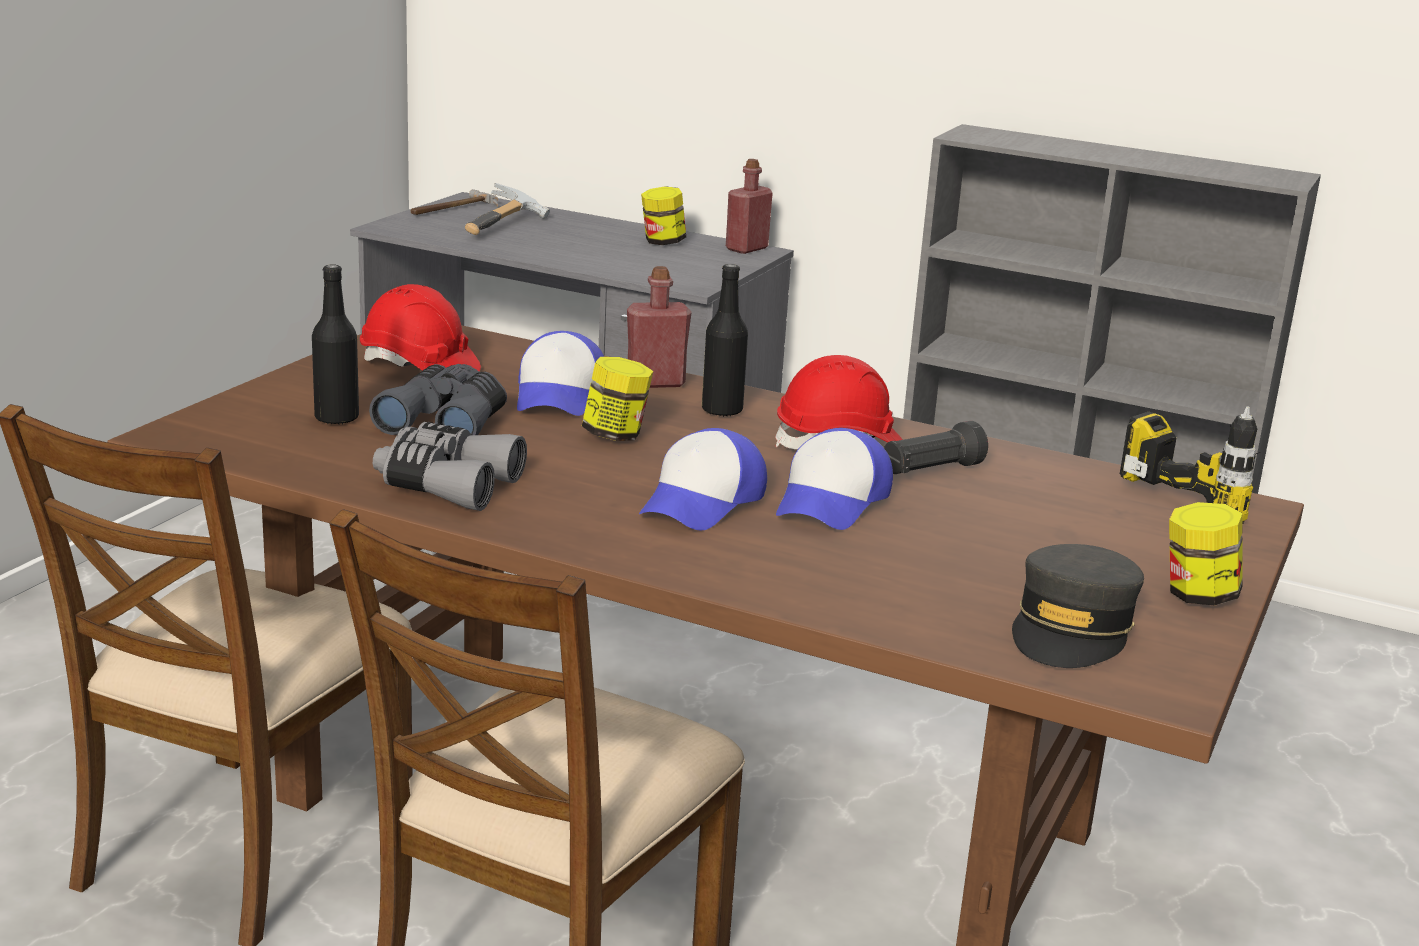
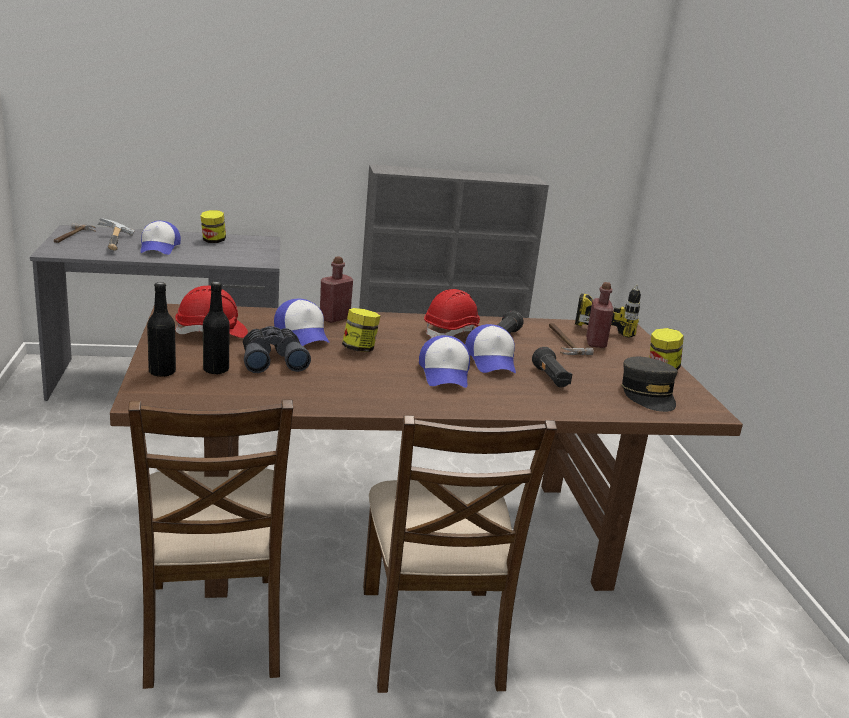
camera: 35 degrees left, 0 degrees up
grey binoculars [373,422,527,511] -> none
black bottle [702,264,748,417] -> black bottle moved to [147,282,176,377]
red bottle [726,159,773,254] -> red bottle moved to [586,282,614,348]
none -> cap [140,221,181,255]
none -> black flashlight [532,347,572,388]
none -> hammer [549,323,594,355]

